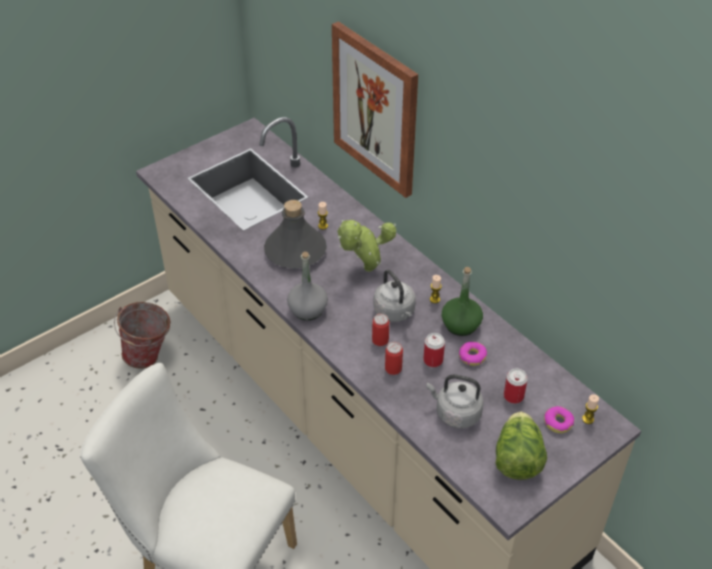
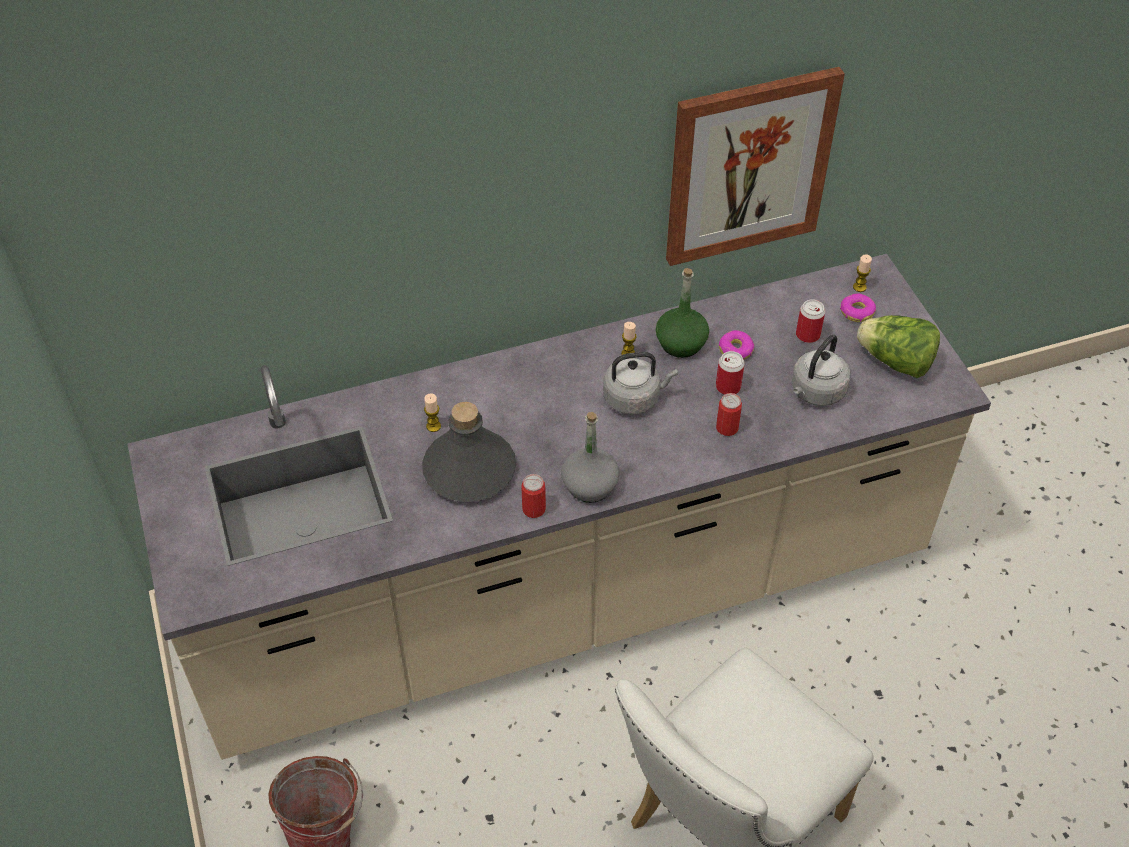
camera: 70 degrees left, 5 degrees up
picture [332,21,418,198] -> picture moved to [666,67,845,266]
potted plant [337,220,396,272] -> none
can [372,314,389,346] -> can moved to [521,474,546,518]

